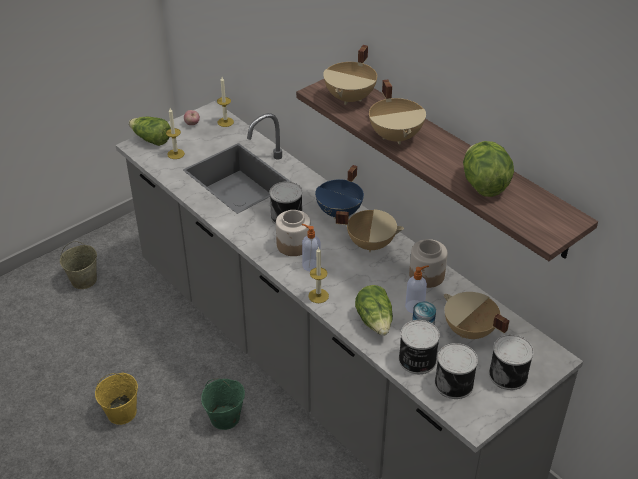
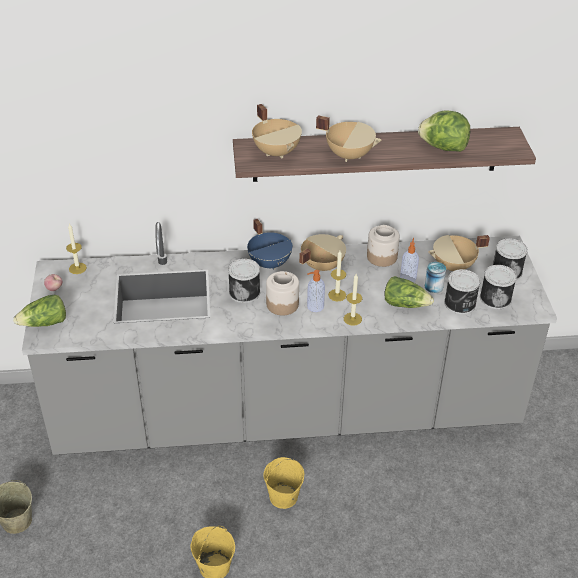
camera: 55 degrees left, 0 degrees up
candle [166,108,185,159] -> candle moved to [328,251,346,301]
green bucket [201,379,245,430] -> yellow bucket [263,457,304,509]

